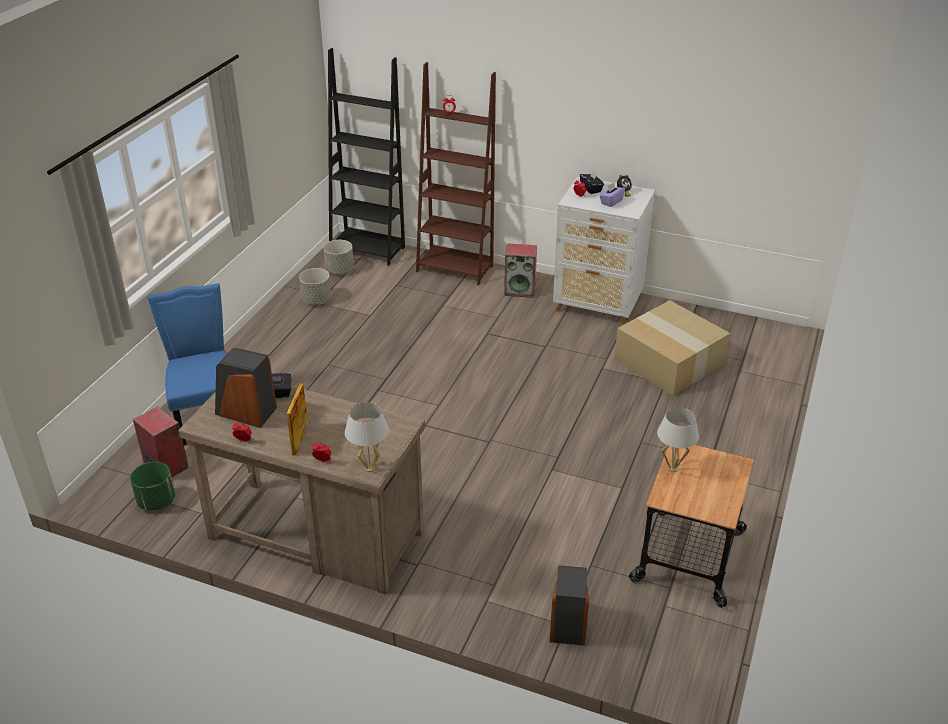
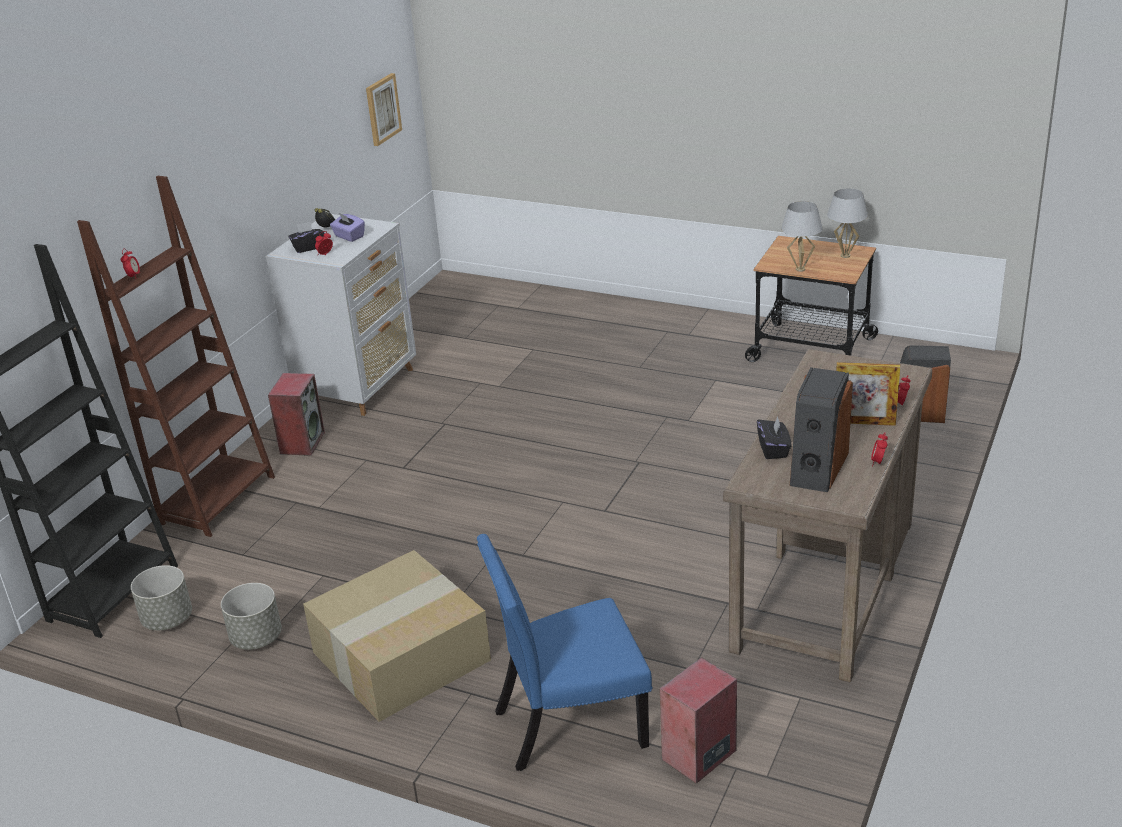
camera: 85 degrees left, 5 degrees down
green planter [130,462,175,511] -> none
white table lamp [345,402,389,472] -> white table lamp moved to [827,188,868,258]
cardboard box [614,300,730,396] -> cardboard box moved to [303,550,491,722]
none -> picture [366,73,402,146]

